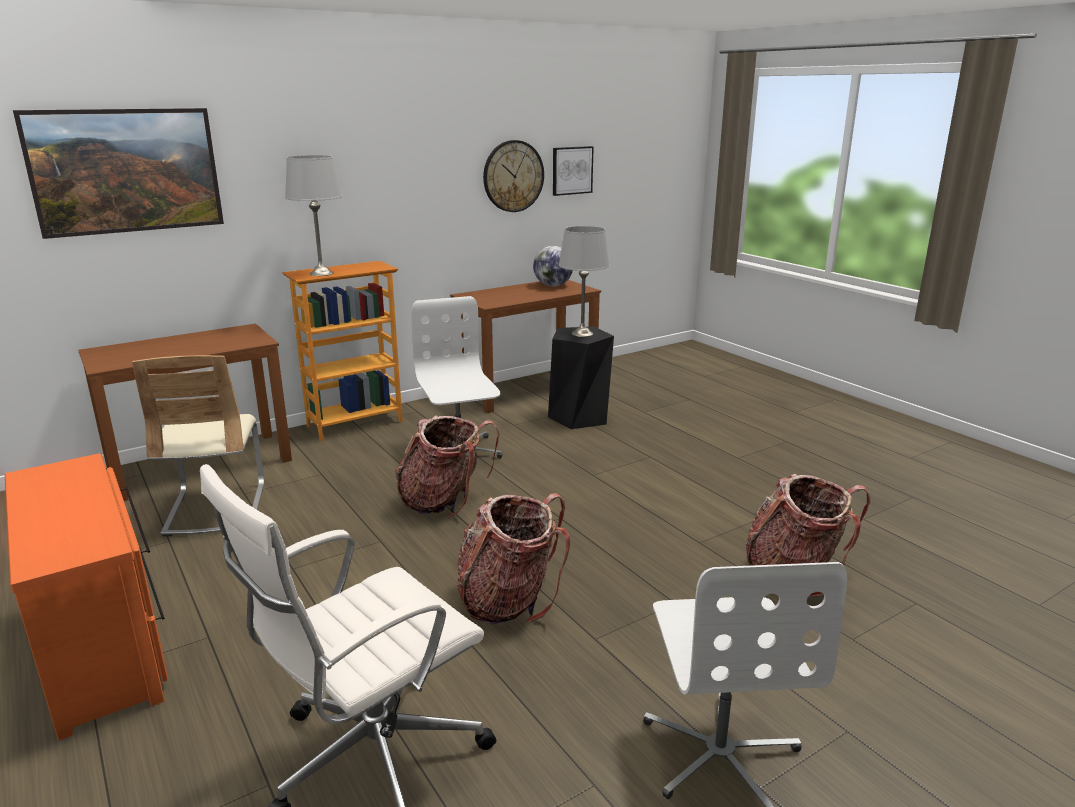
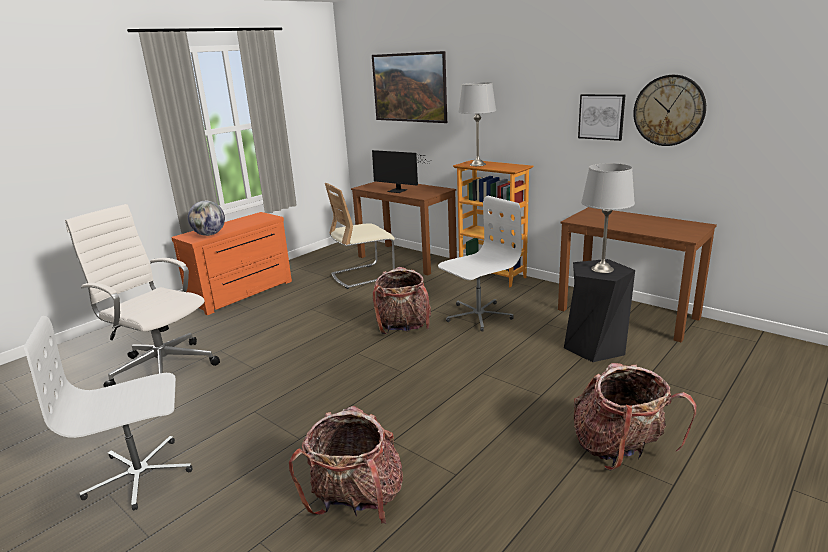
camera: 75 degrees right, 0 degrees up
backpack [457,493,570,625] -> backpack moved to [574,363,696,471]
globe [533,246,573,287] -> globe moved to [188,201,225,236]
picture [553,146,594,196] -> picture moved to [578,94,626,141]
none -> monitor [372,150,426,193]

